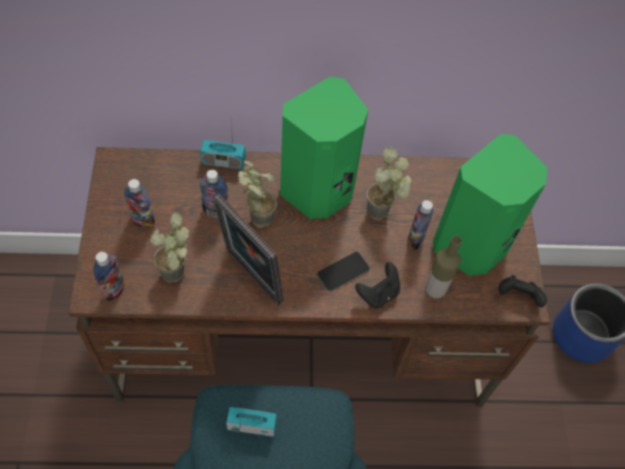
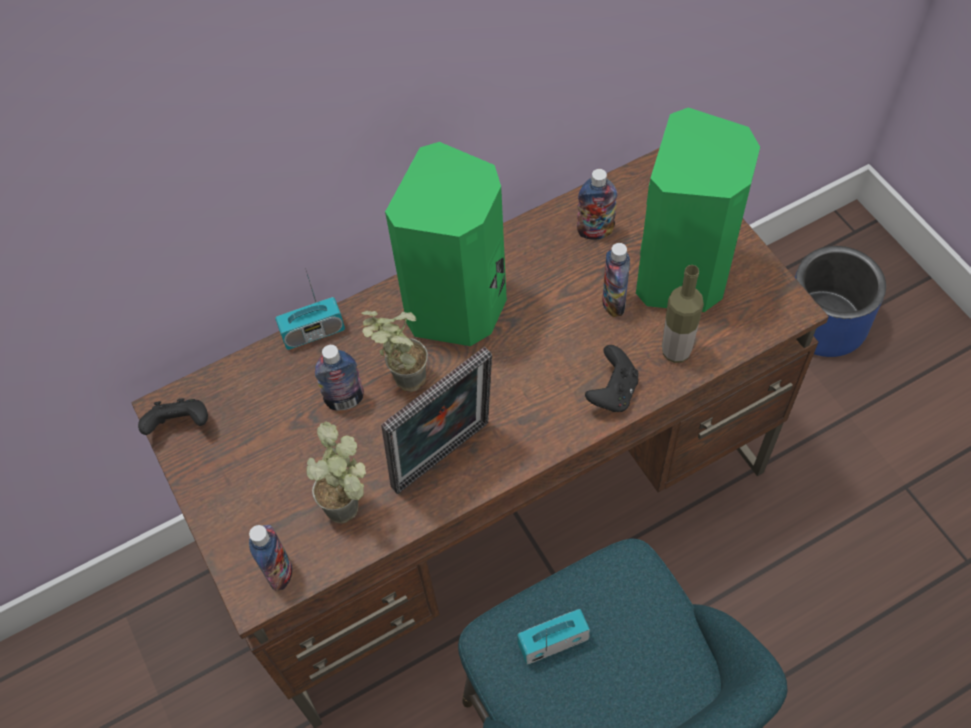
camera: 20 degrees left, 0 degrees up
bottle [124,179,155,228] -> bottle moved to [577,169,617,240]
picture frame [212,193,284,305] -> picture frame turned 60 degrees counterclockwise [381,347,492,494]
phone [317,252,370,291] -> none
potted plant [367,147,412,220] -> none
black game controller [499,275,547,307] -> black game controller moved to [138,398,208,435]

